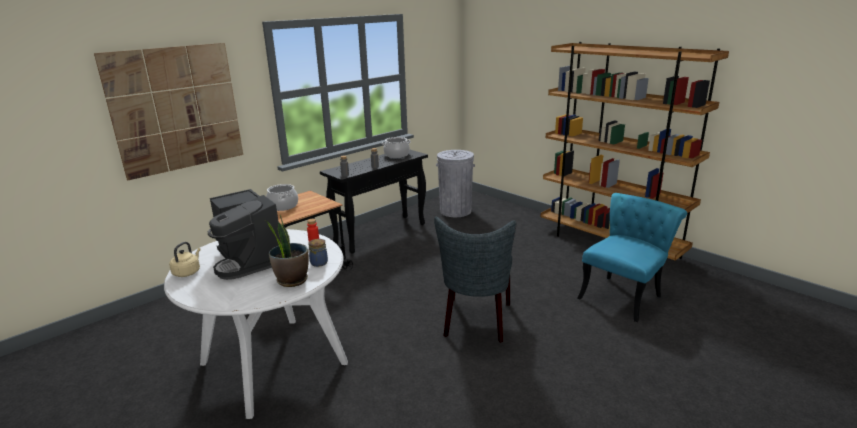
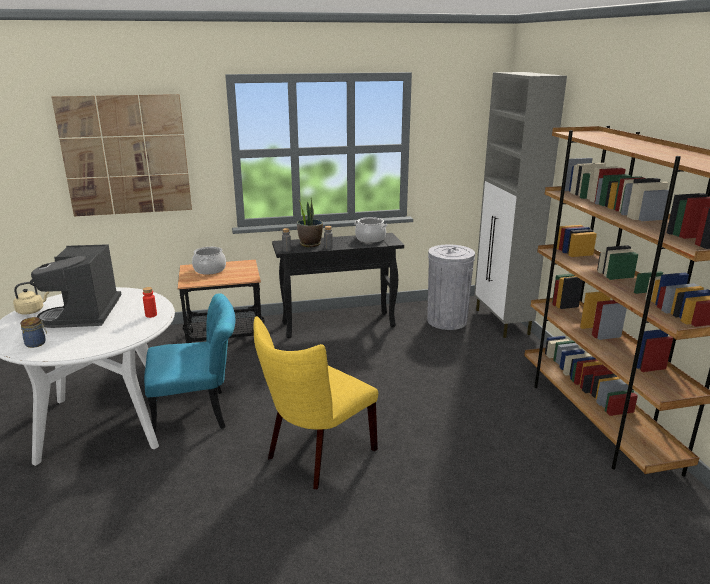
camera: 30 degrees right, 0 degrees up
potted plant [266,215,308,287] -> potted plant moved to [297,198,323,247]
jar [309,239,328,267] -> jar moved to [20,317,47,348]
grey chair [434,217,516,343] -> yellow chair [254,316,378,489]
turquoise chair [578,193,687,322] -> turquoise chair moved to [144,293,236,432]
none -> grey cabinet [474,72,567,338]

